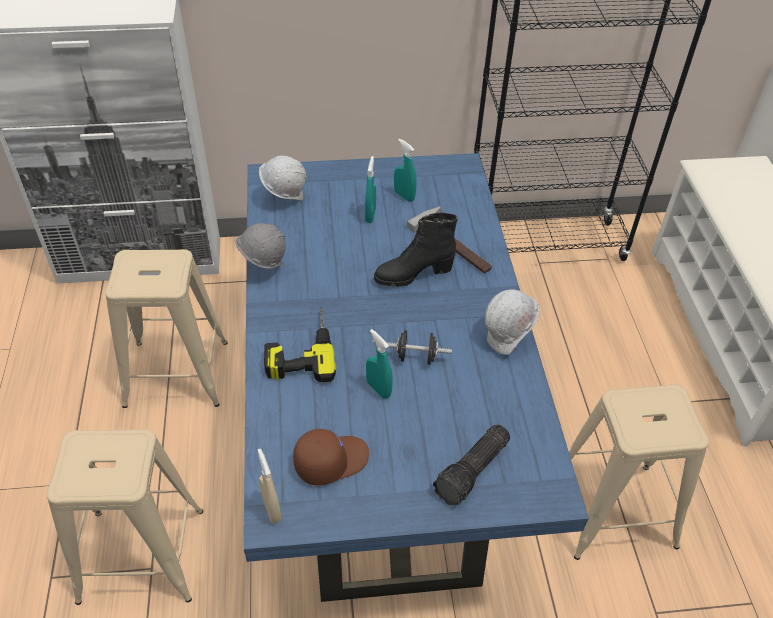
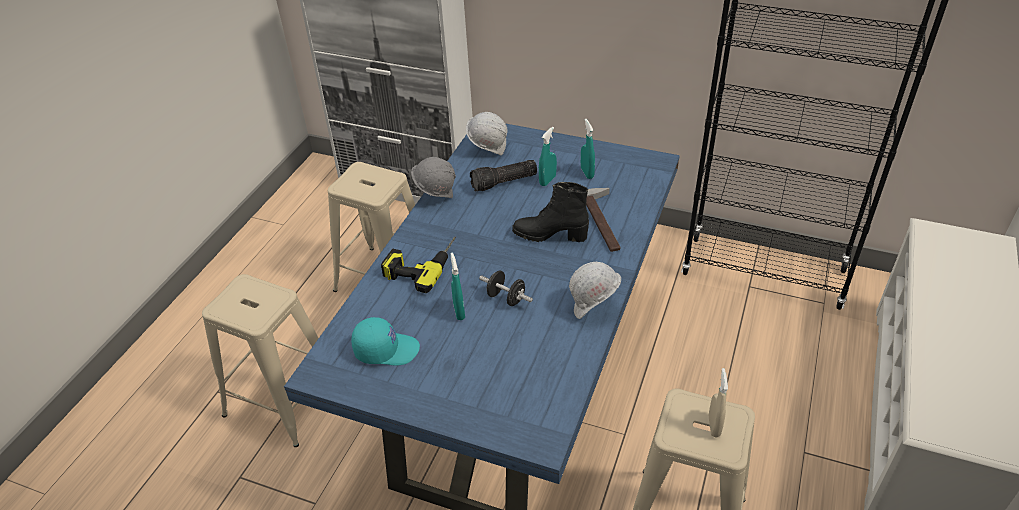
camera: 30 degrees right, 5 degrees down
beige spray bottle [258,449,281,524] -> beige spray bottle moved to [709,368,728,438]
brown cap [293,429,369,486] -> turquoise cap [351,317,420,365]
flashlight [433,424,510,506] -> flashlight moved to [470,160,537,192]

